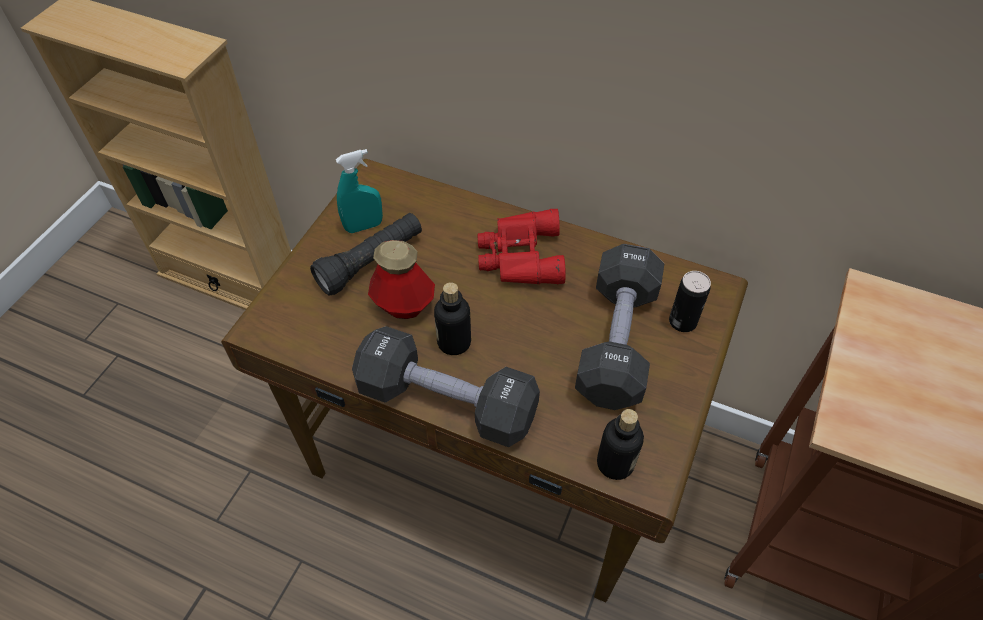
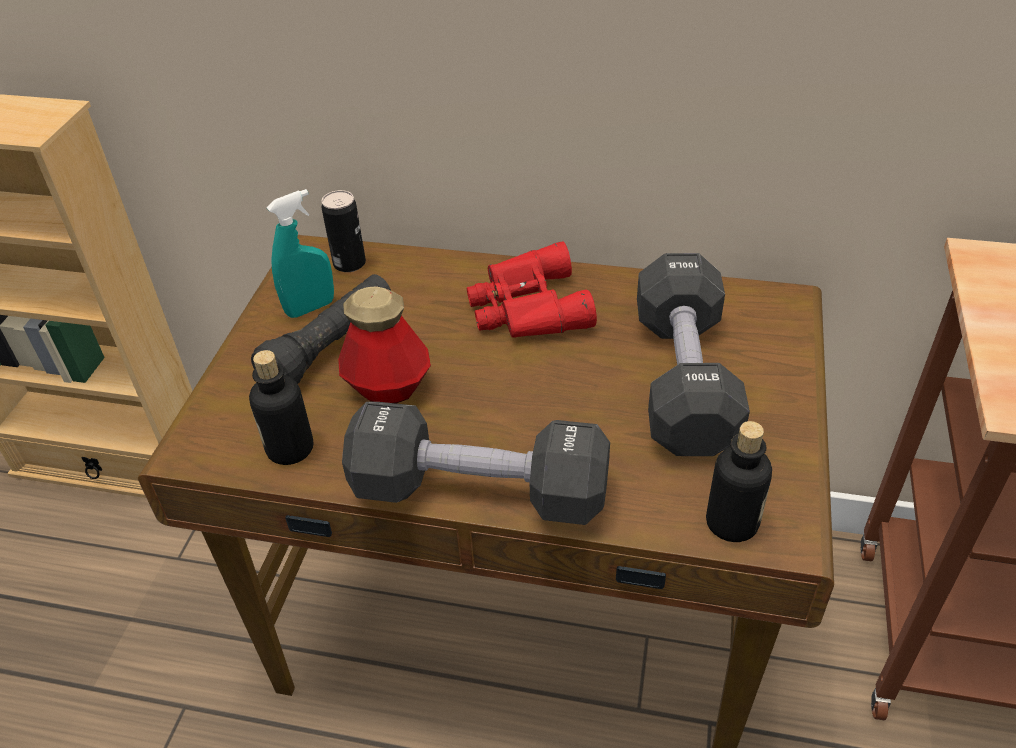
camera: 10 degrees left, 10 degrees down
bottle [434,282,471,355] -> bottle moved to [249,350,314,465]
can [669,271,711,332] -> can moved to [321,190,366,272]

